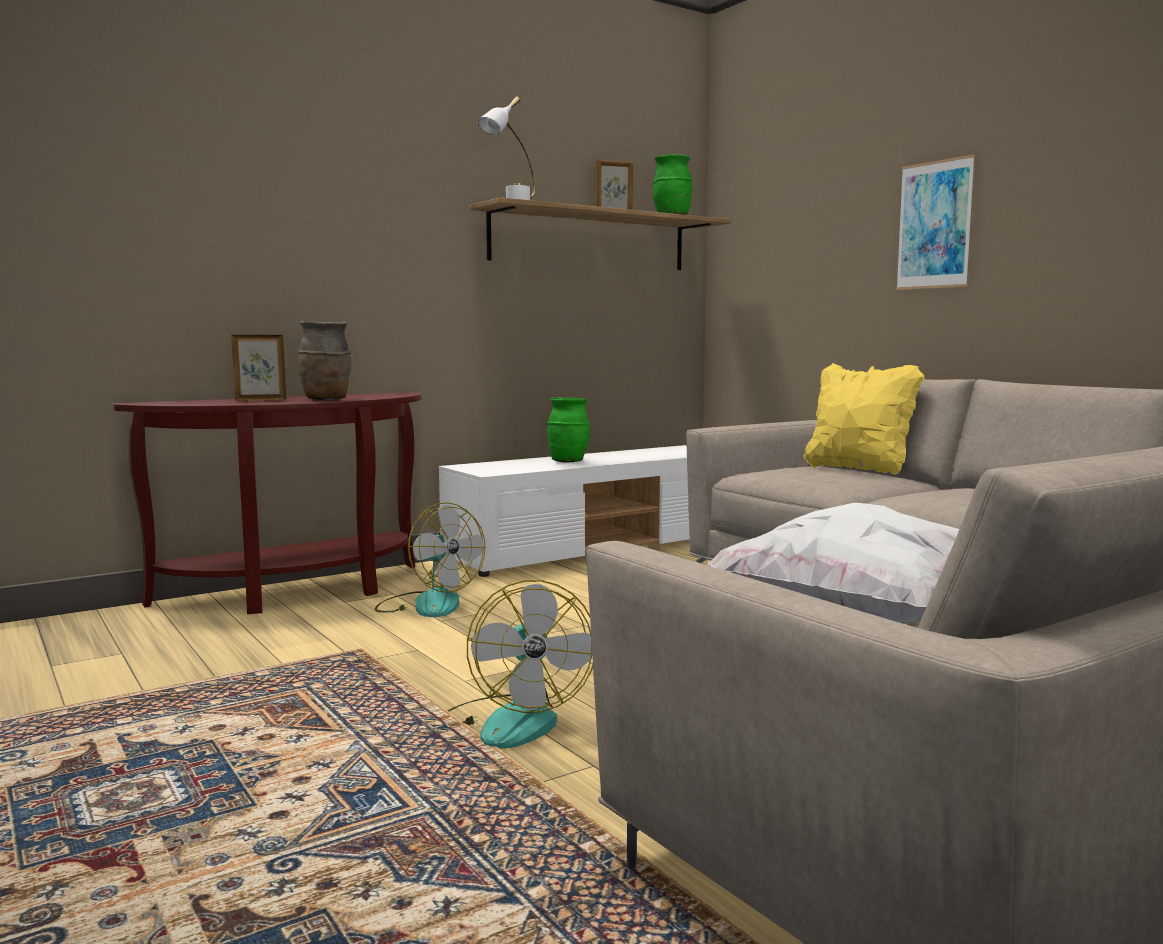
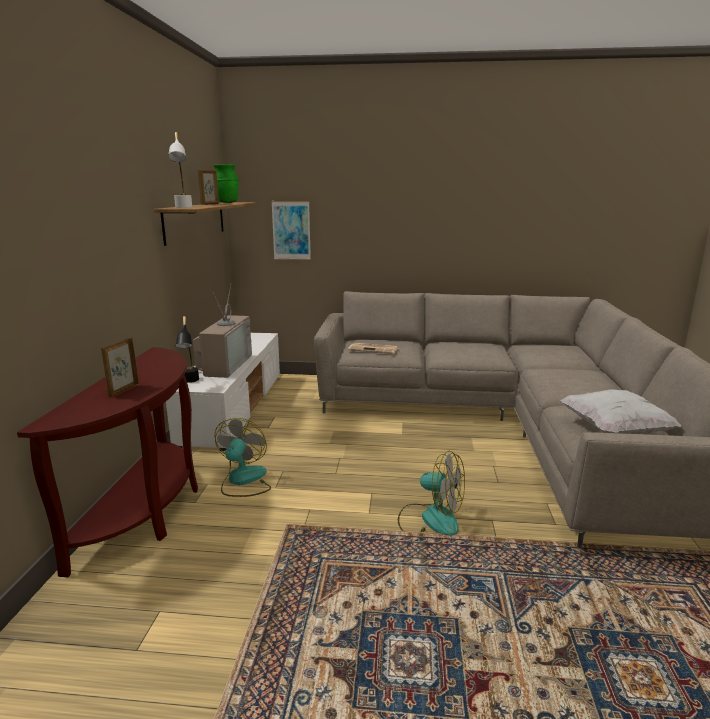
camera: 50 degrees left, 10 degrees up
brown vase [298,321,351,400] -> none
fan [375,502,486,617] -> fan turned 75 degrees counterclockwise [215,418,271,497]
green vase [547,397,590,463] -> television [193,285,252,378]
yellow pillow [804,363,924,475] -> none
picture [896,154,975,290] -> picture moved to [271,201,311,260]
none -> black table lamp [176,316,199,383]
none -> newspaper [348,343,398,354]

